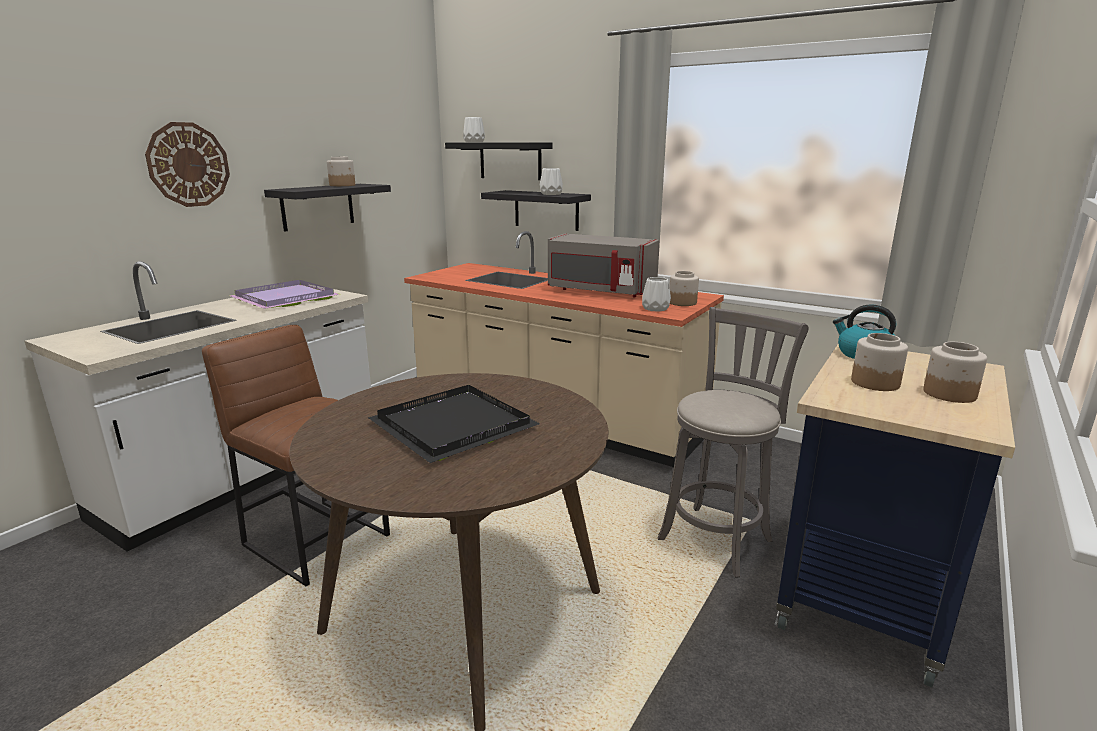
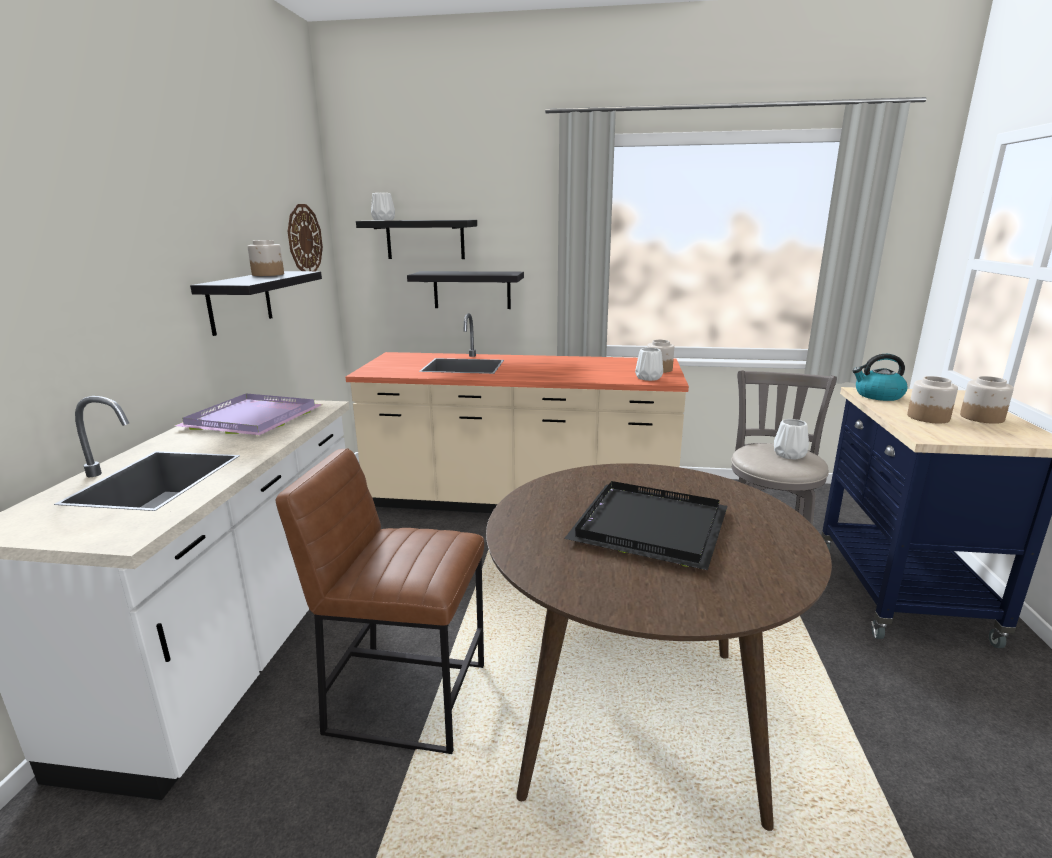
camera: 25 degrees left, 0 degrees up
wall clock [145,122,230,207] -> wall clock moved to [288,204,323,271]
white vase [540,168,563,195] -> white vase moved to [774,419,809,460]
grey microwave [548,234,660,297] -> none

